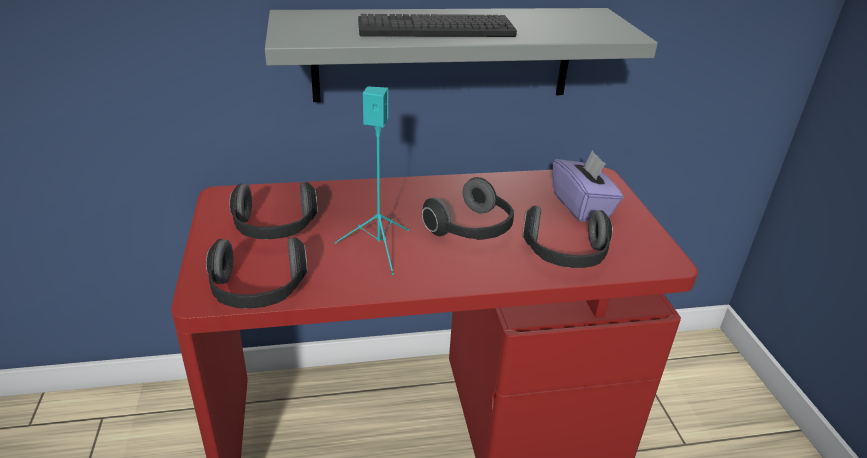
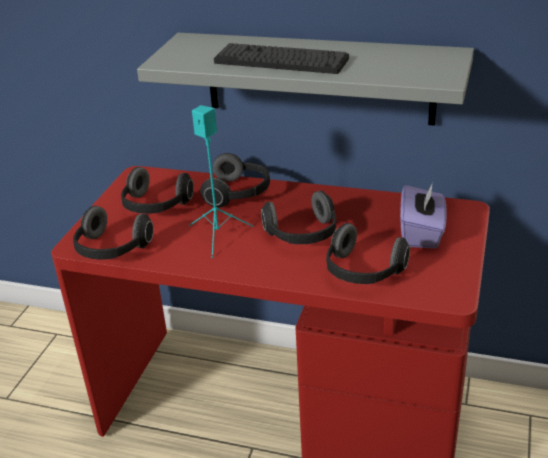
camera: 30 degrees right, 0 degrees up
none -> headphones [200,153,270,208]

